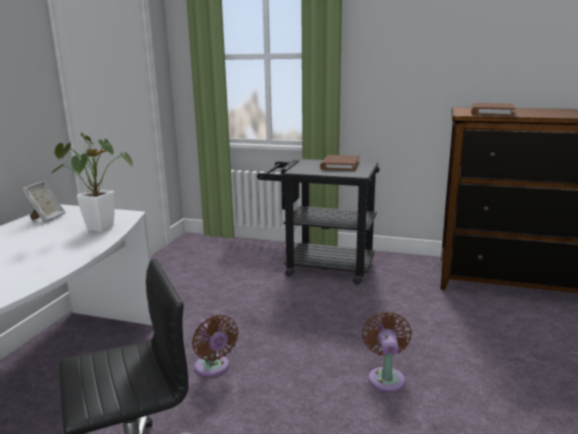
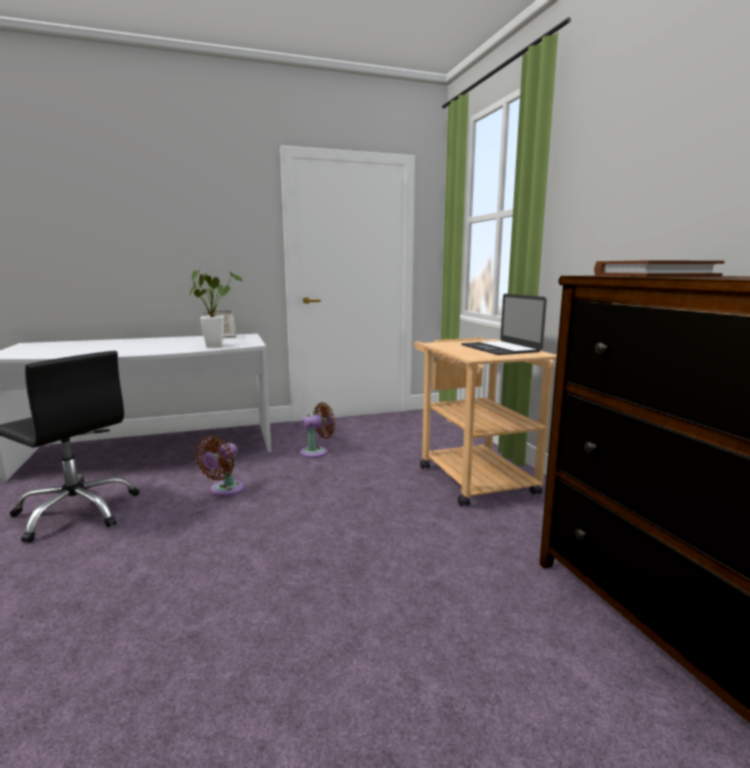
camera: 55 degrees right, 5 degrees down
black cart [257,159,380,285] -> beige cart [414,338,557,506]
brown book [320,155,359,171] -> laptop [461,294,547,355]
brown fan [362,312,412,392] -> brown fan moved to [300,402,335,458]

